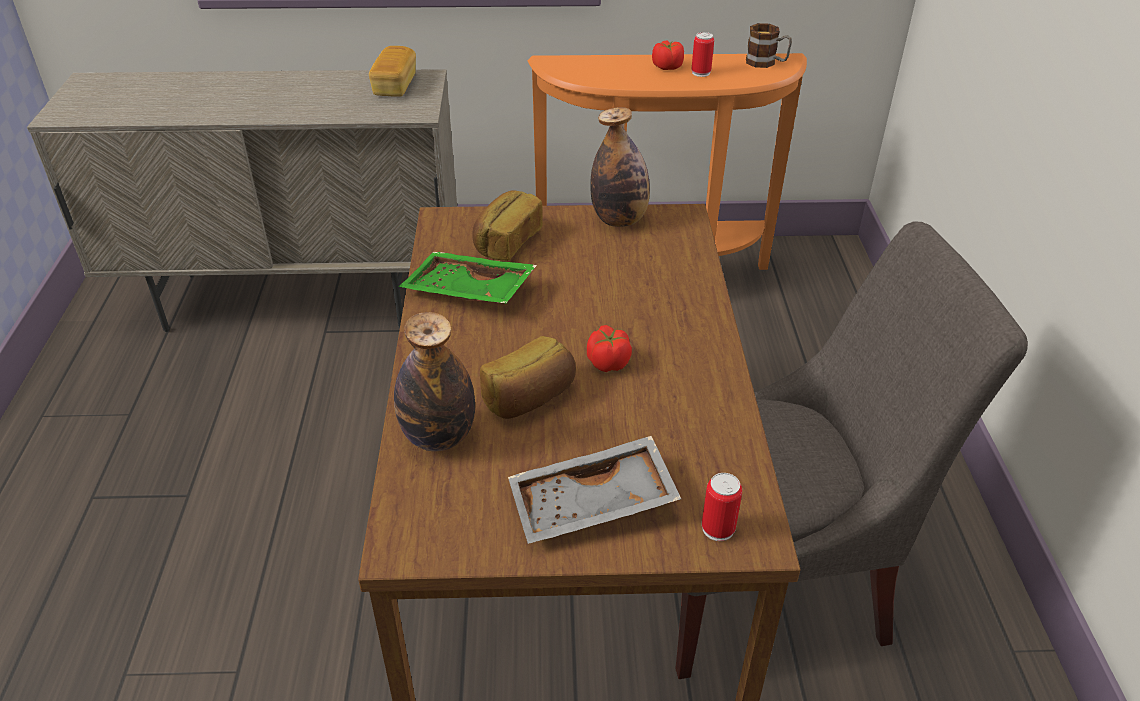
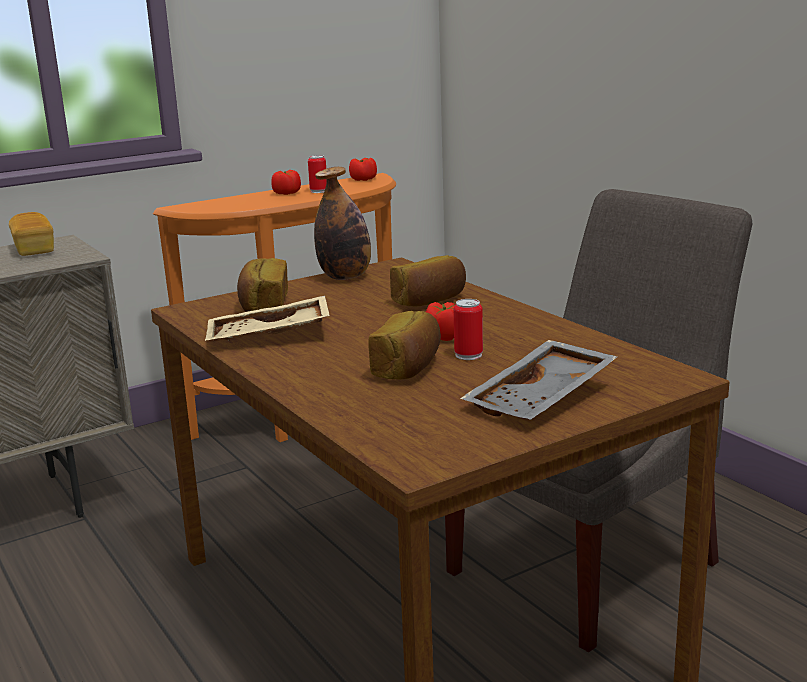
camera: 30 degrees left, 20 degrees down
bottle [394,312,475,451] -> none
green tray [398,252,537,304] -> beige tray [205,295,330,341]
can [702,473,742,541] -> can moved to [454,299,483,360]
mug [746,23,792,68] -> tomato [349,158,377,181]
none -> bread [390,255,466,307]

